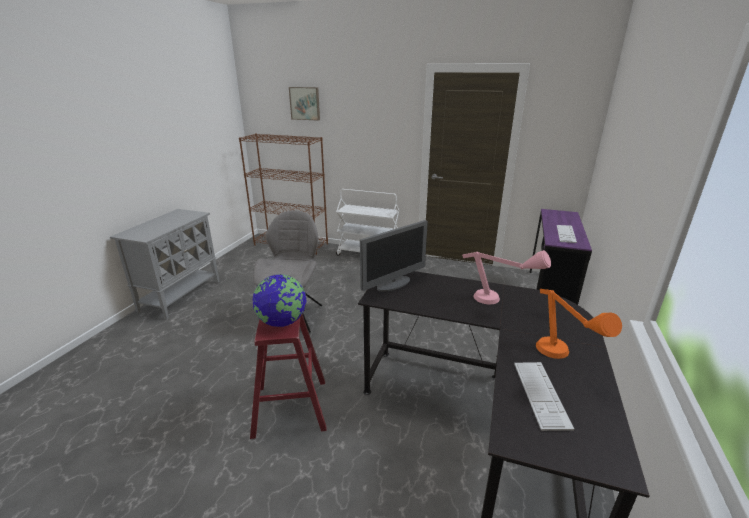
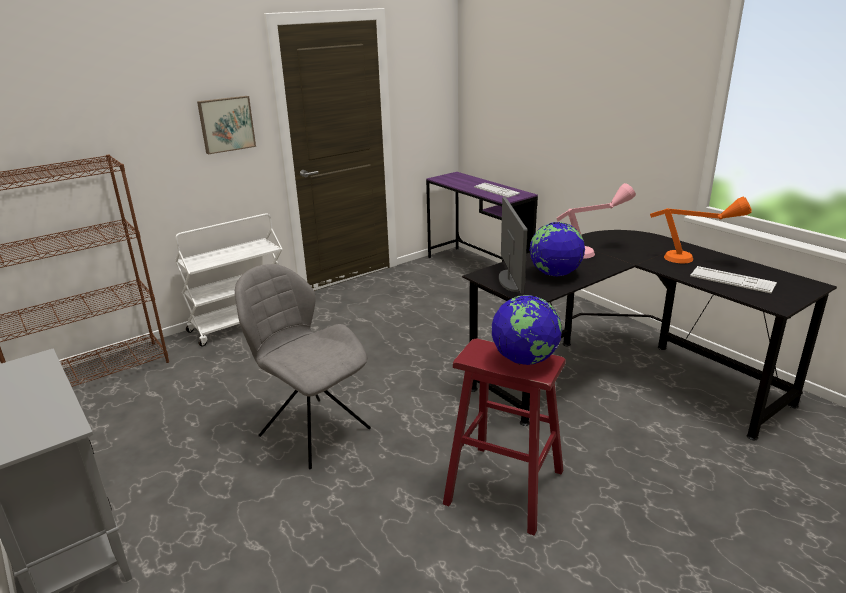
camera: 55 degrees left, 0 degrees up
picture [289,87,320,121] -> picture moved to [197,96,256,155]
none -> globe [529,222,585,276]

